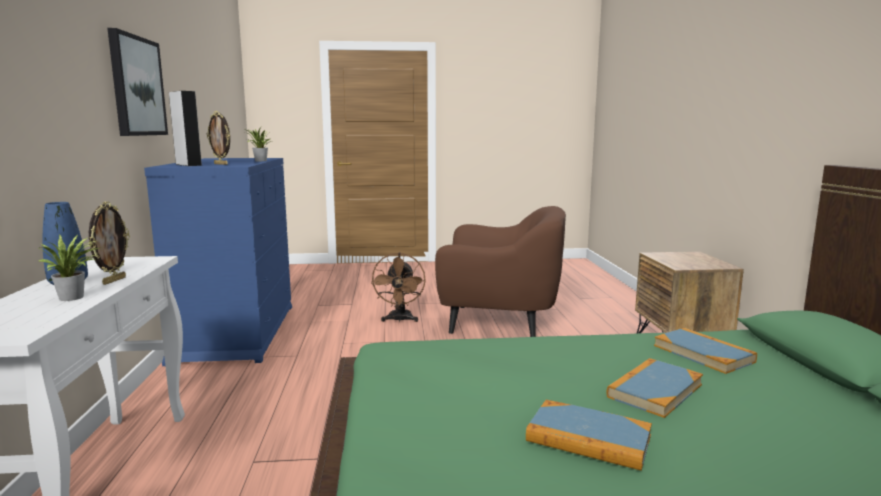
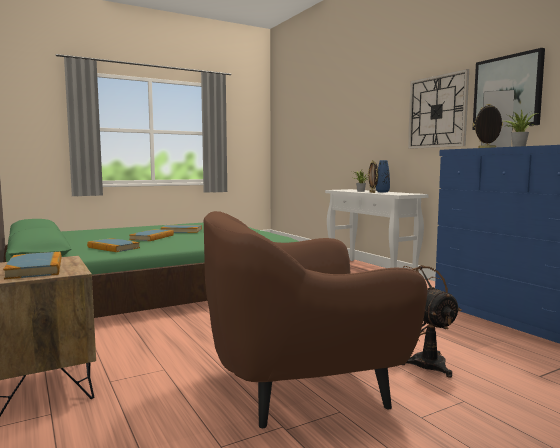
camera: 155 degrees right, 5 degrees down
none -> book [3,252,62,279]
none -> wall clock [408,69,469,149]

